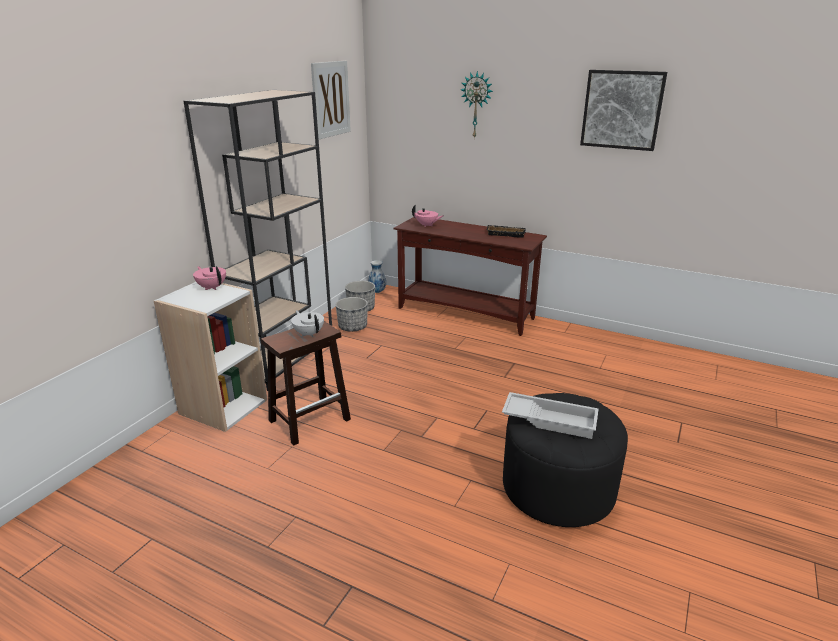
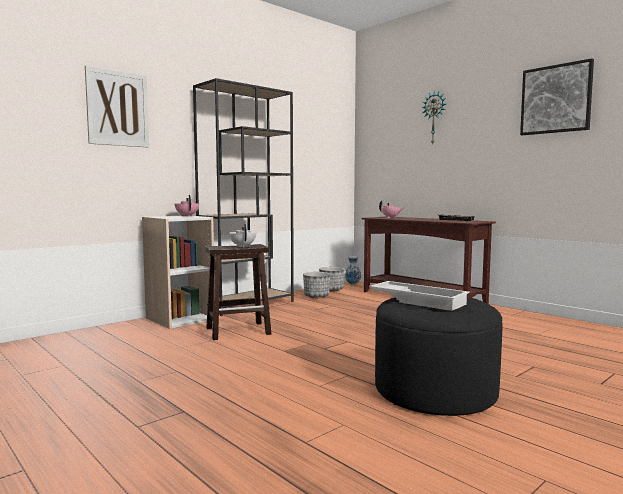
camera: 20 degrees right, 20 degrees down
picture [311,61,351,139] -> picture moved to [85,66,149,148]

